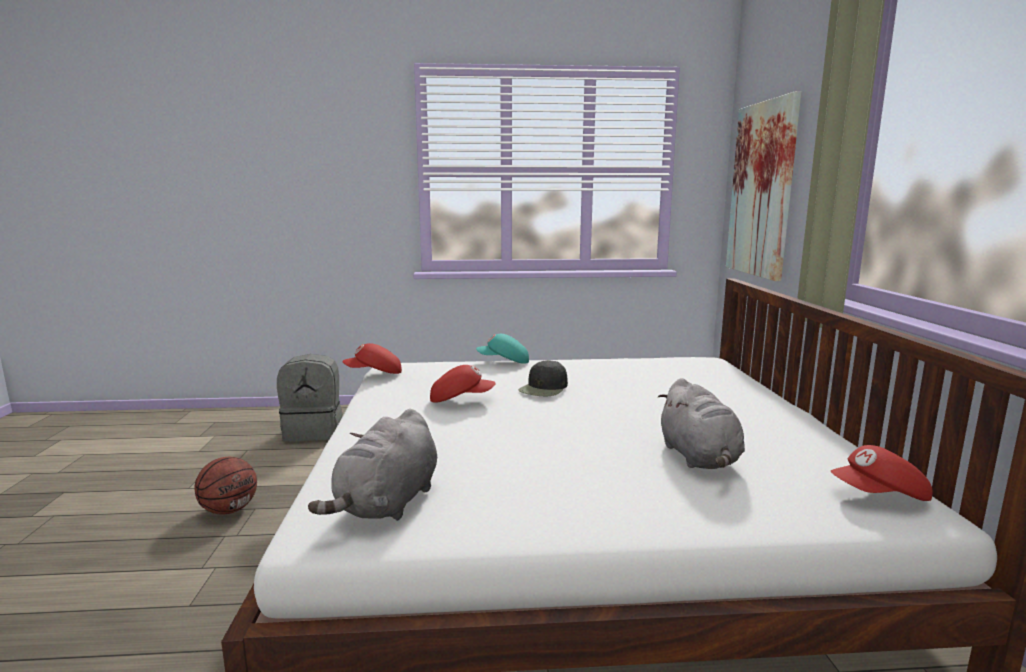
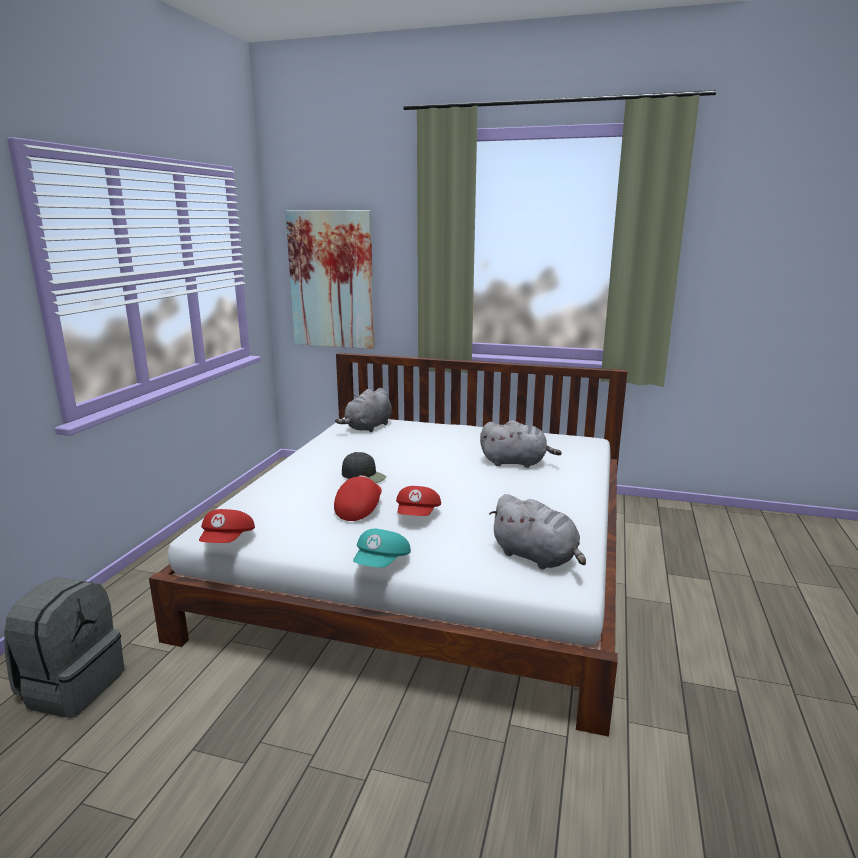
camera: 70 degrees left, 5 degrees up
basketball [194,457,257,514] -> none
turquoise cap [476,334,529,364] -> turquoise cap moved to [353,529,411,567]
red cap [831,445,933,501] -> red cap moved to [396,486,441,516]
none -> grey plush toy [335,388,392,432]

